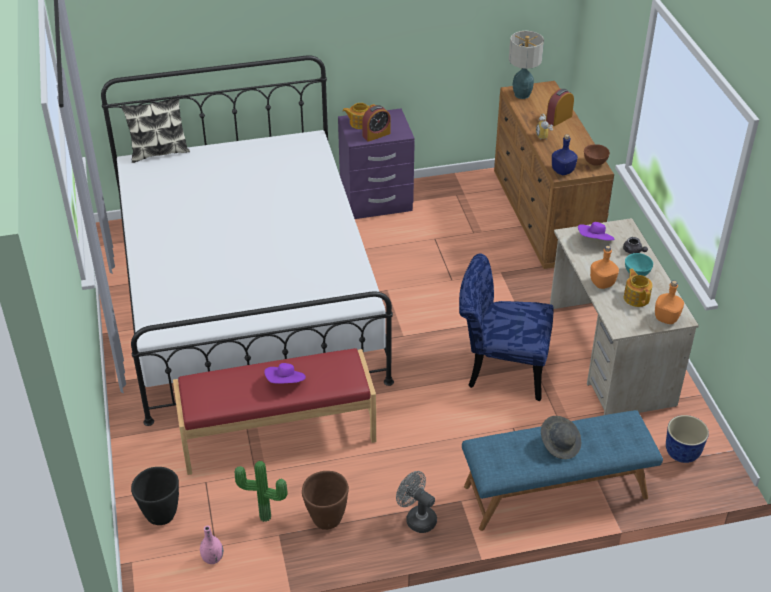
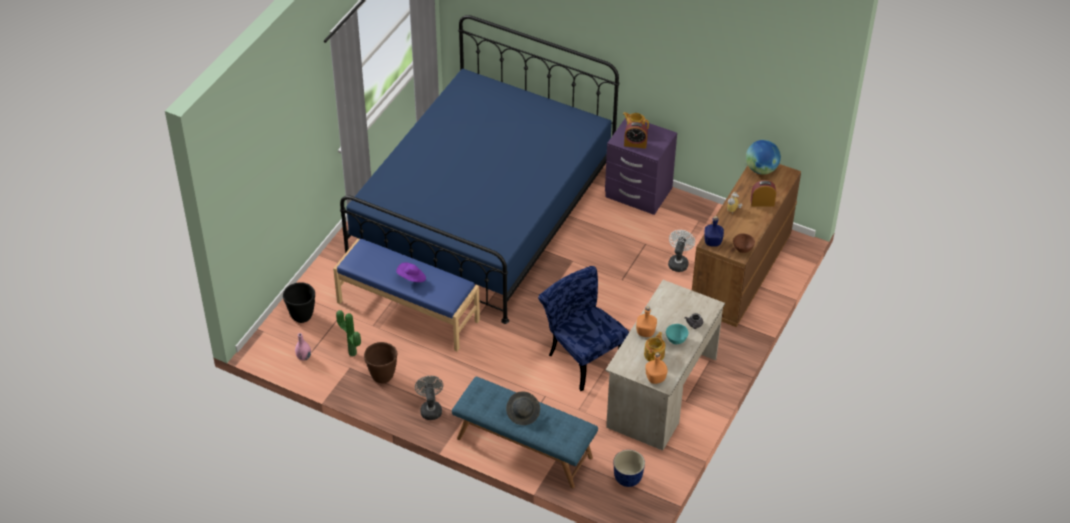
camera: 40 degrees right, 5 degrees up
white bed [101,55,394,426] -> blue bed [340,15,619,324]
pillow [121,95,190,163] -> none
red bench [173,348,376,475] -> blue bench [333,239,480,352]
table lamp [509,31,544,99] -> globe [746,140,781,174]
purple hat [578,222,614,240] -> none
none -> white fan [668,230,695,272]

